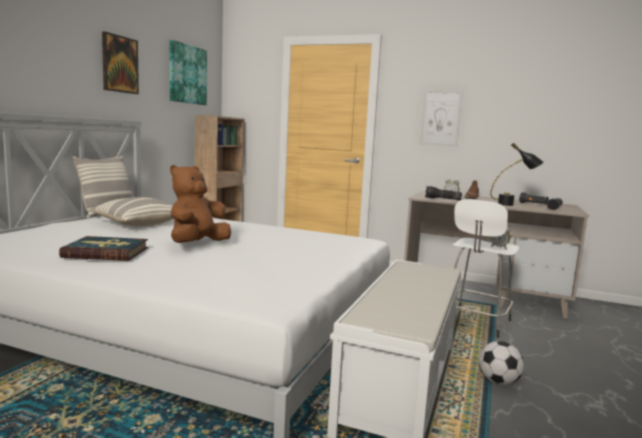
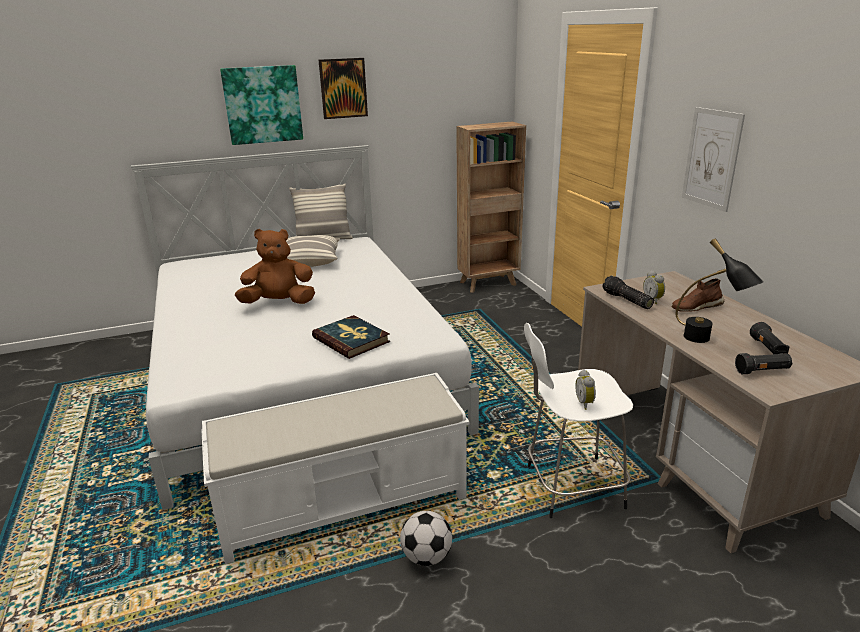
camera: 50 degrees right, 15 degrees up
book [59,236,148,261] -> book moved to [312,315,390,359]
picture [169,40,207,105] -> picture moved to [220,65,303,145]

